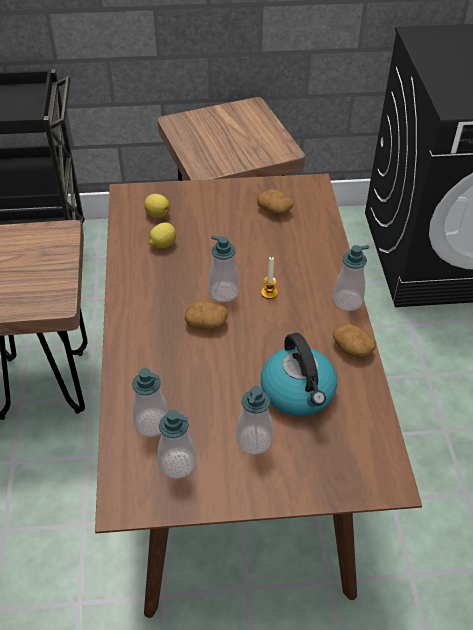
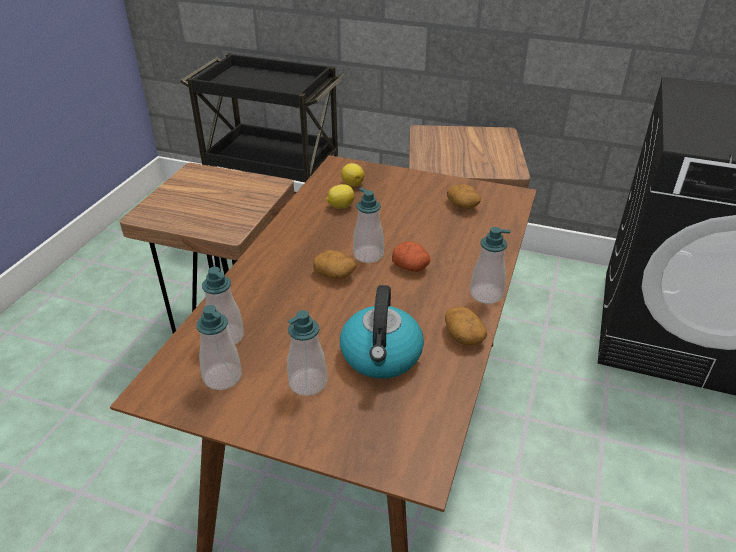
camera: 25 degrees right, 10 degrees down
candle [261,257,278,299] -> potato [392,241,430,272]

